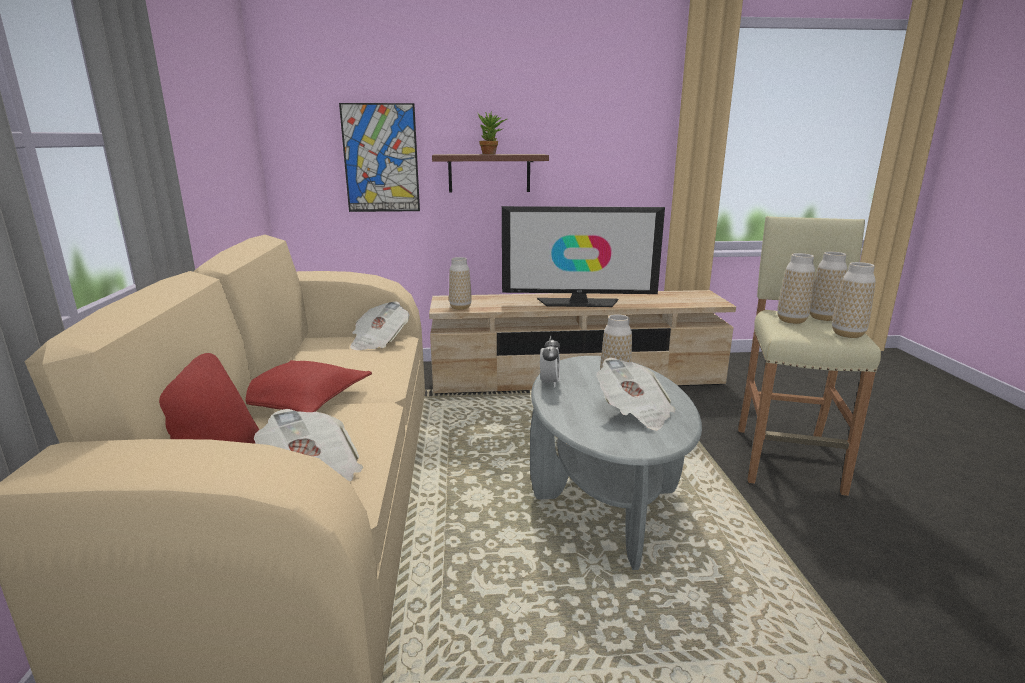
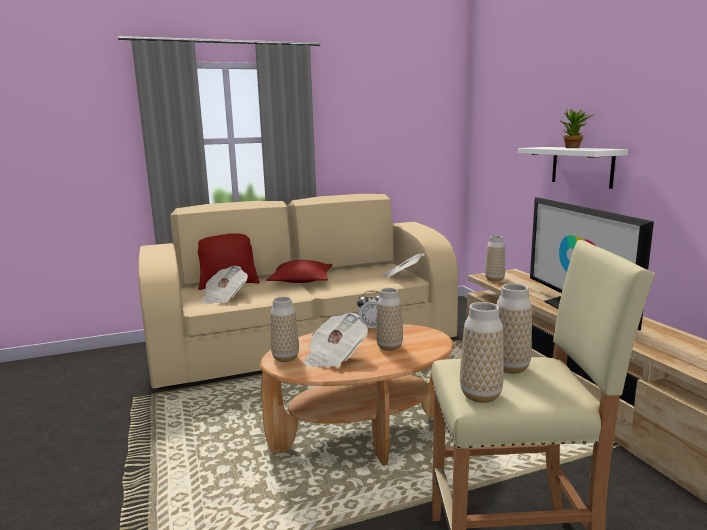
camera: 75 degrees right, 5 degrees down
picture [339,103,420,212] -> none
brown shelf [432,154,549,193] -> white shelf [518,147,628,189]
grey coffee table [530,356,702,570] -> brown coffee table [260,324,454,466]
vase [810,252,847,321] -> vase moved to [270,296,299,362]

